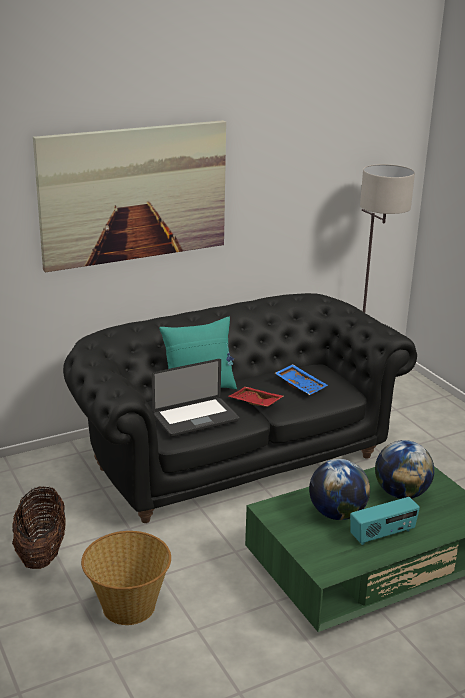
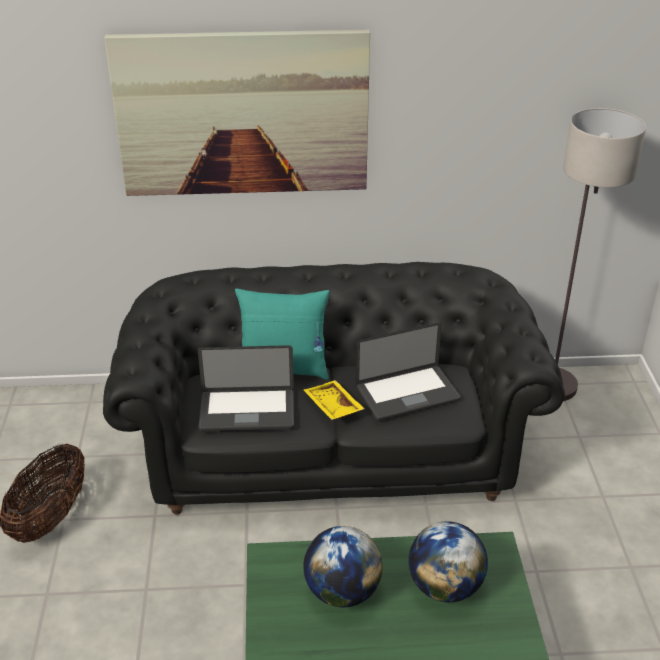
camera: 25 degrees right, 10 degrees up
basket [81,531,171,625] -> none
red tray [229,387,284,407] -> yellow tray [304,380,365,420]
blue tray [275,364,328,395] -> laptop [356,322,461,421]
radio [350,497,420,545] -> none

